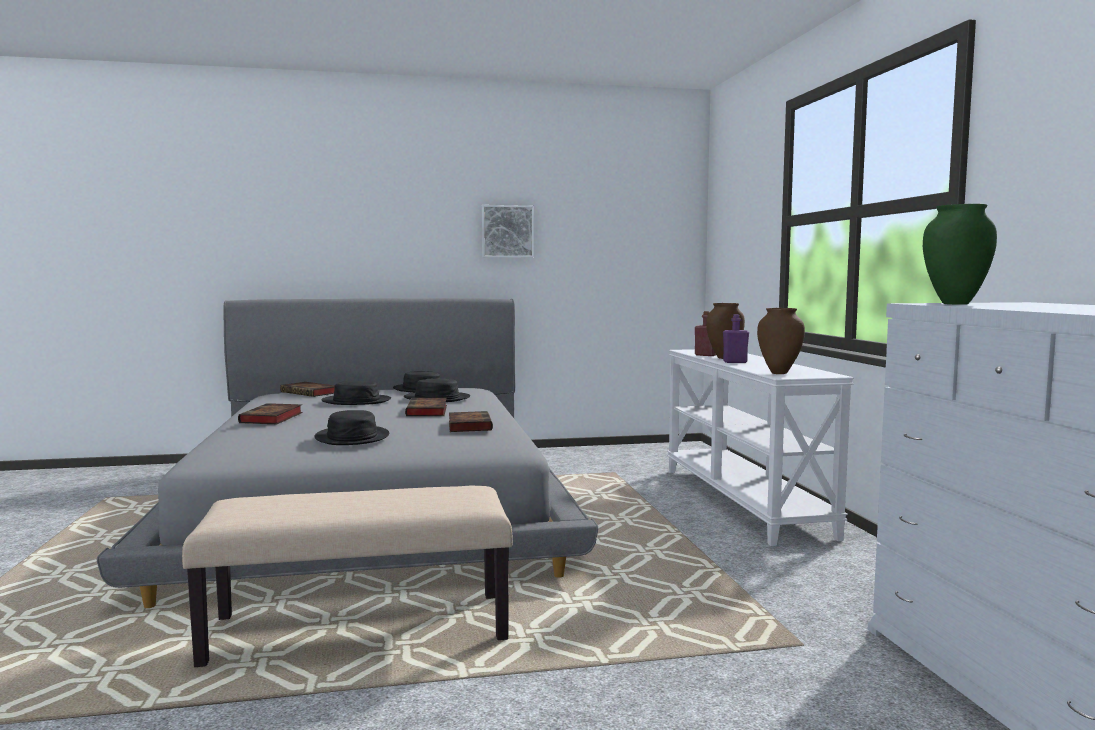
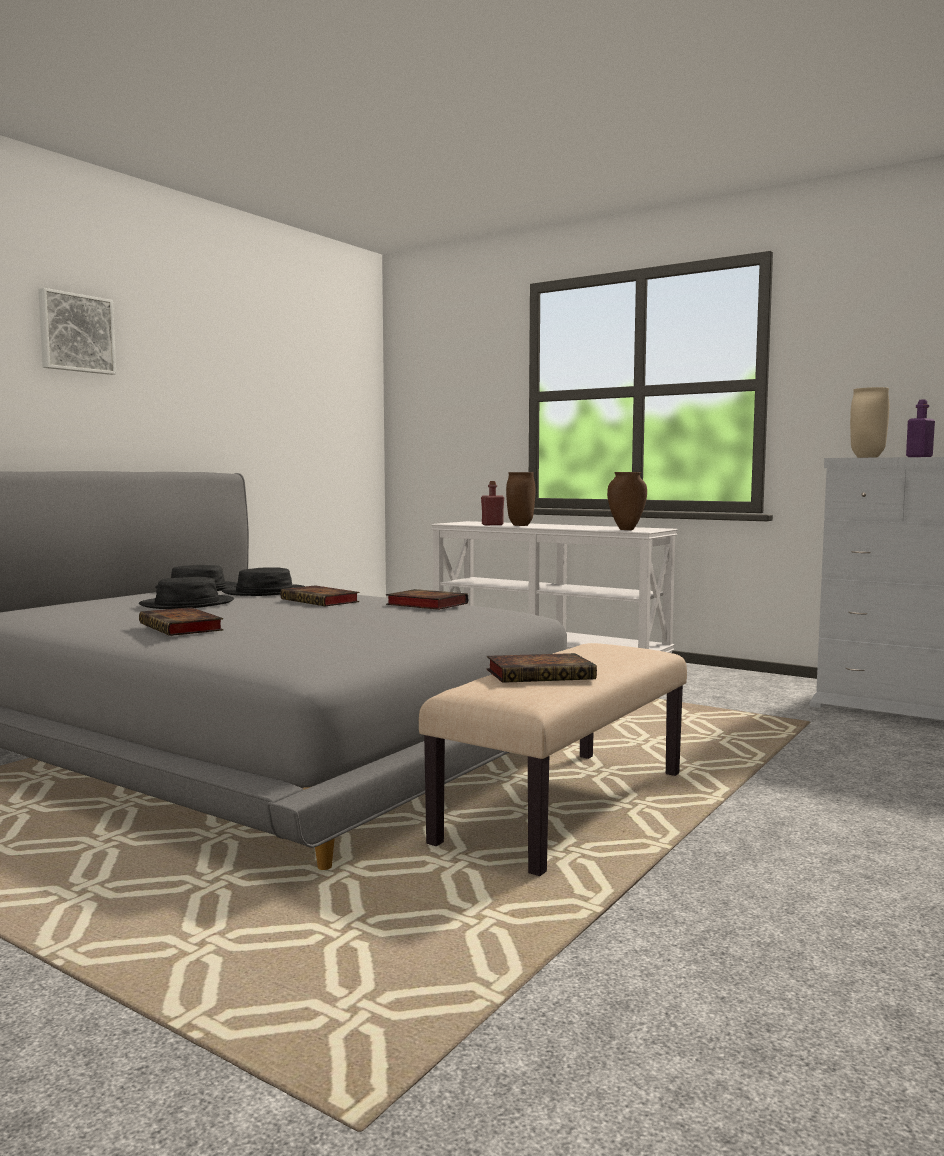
camera: 45 degrees left, 0 degrees up
book [280,382,335,397] -> book moved to [487,653,597,683]
black hat [314,410,389,445] -> none
picture [482,205,534,258] -> picture moved to [38,288,116,375]
purple bottle [723,314,749,363] -> purple bottle moved to [906,399,935,457]
green vase [923,204,997,305] -> beige vase [850,387,889,458]

